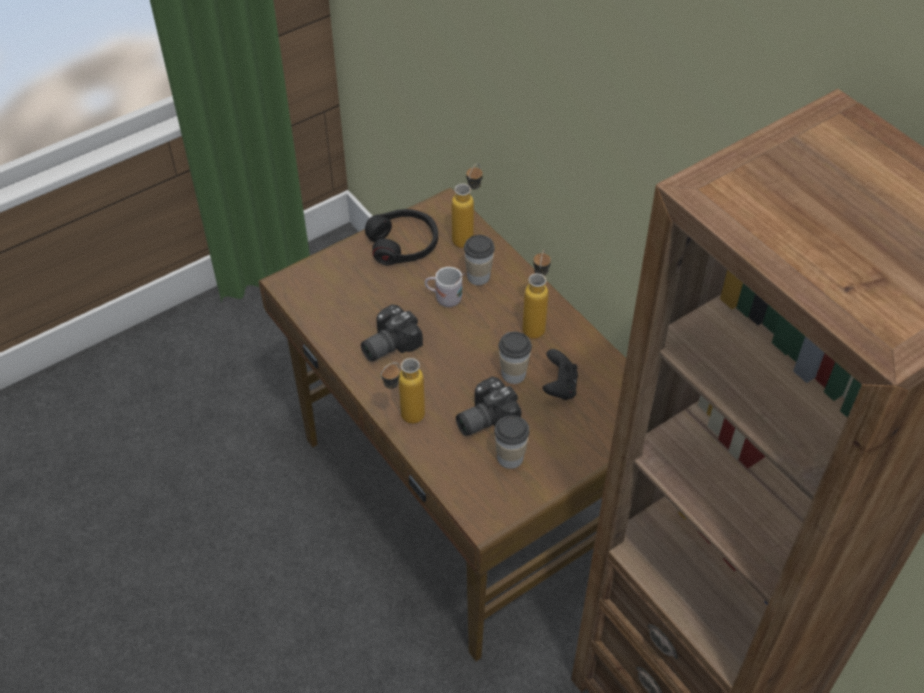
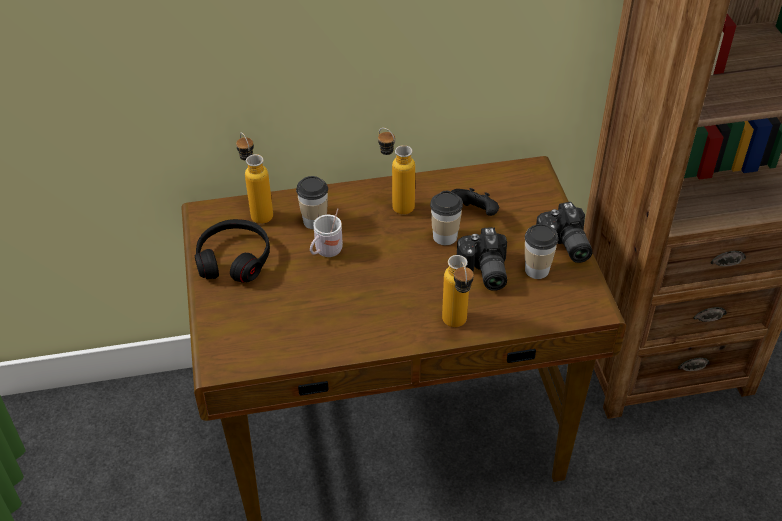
camera: 65 degrees left, 5 degrees down
camera [361,304,423,362] -> camera moved to [536,202,592,263]

